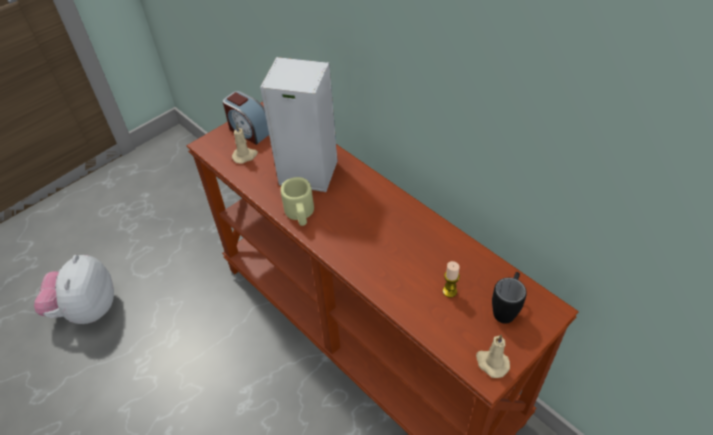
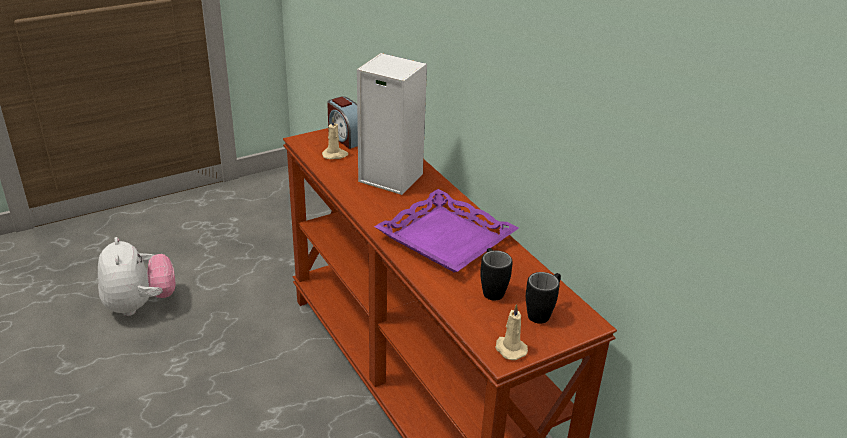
camera: 10 degrees right, 15 degrees down
plush toy [34,255,114,324] -> plush toy turned 150 degrees clockwise [98,237,175,316]
beige mug [281,177,314,226] -> none
candle [443,261,460,298] -> black mug [480,248,513,300]
none -> purple tray [374,189,519,272]

